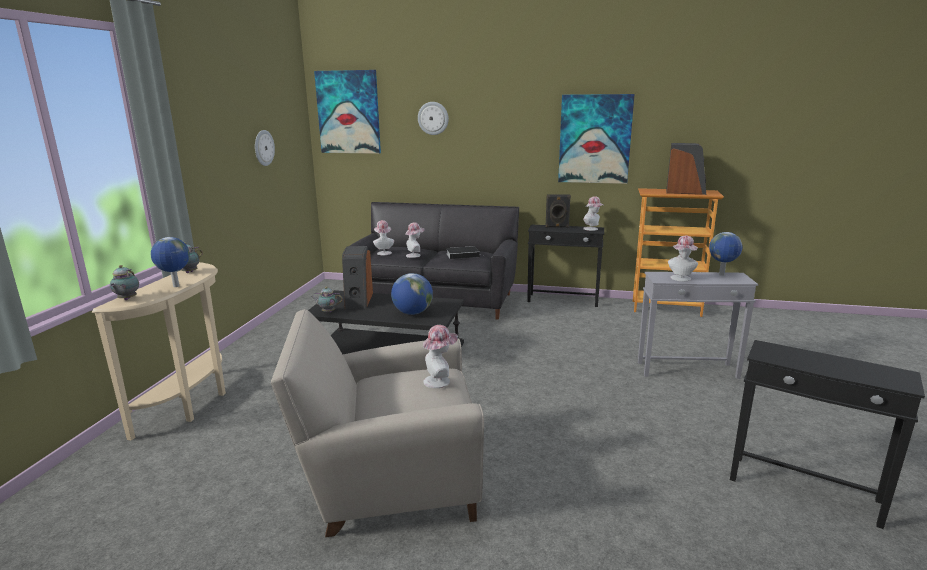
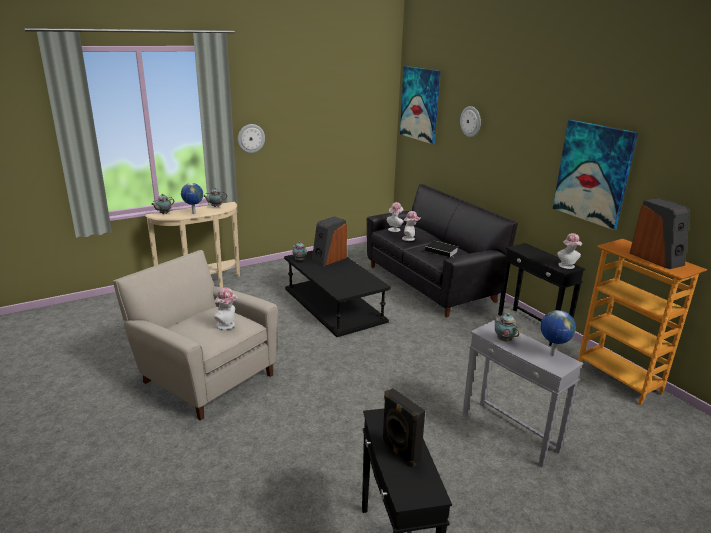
camera: 45 degrees right, 5 degrees up
wall clock [255,130,275,166] -> wall clock moved to [238,124,265,153]
globe [391,273,433,315] -> none
black speaker [546,194,571,228] -> black speaker moved to [382,388,425,467]
hat [668,235,698,281] -> teapot [493,313,520,342]

